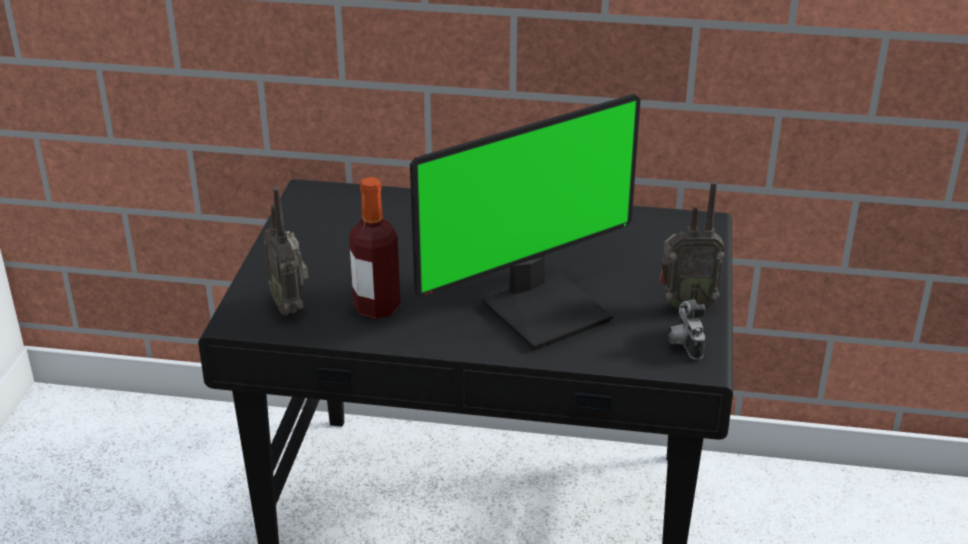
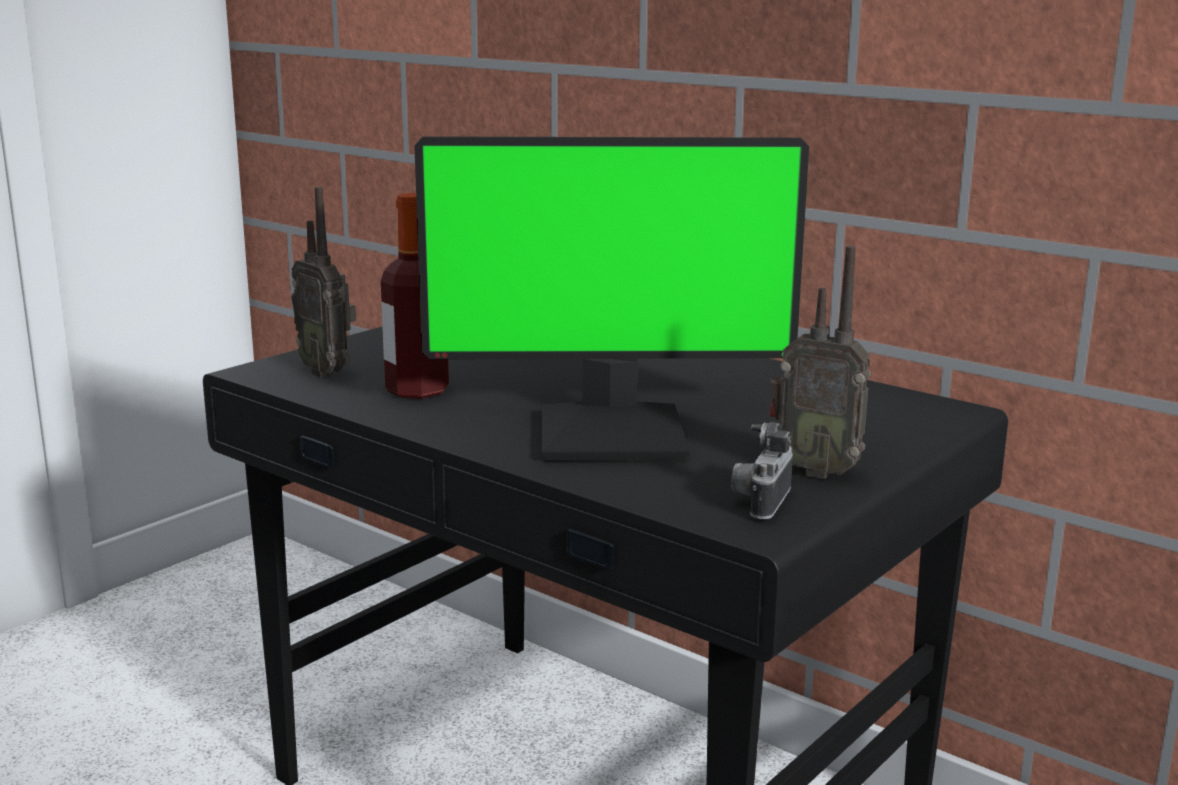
camera: 30 degrees right, 15 degrees down
radio [263,187,309,316] -> radio turned 45 degrees counterclockwise [291,187,356,378]

